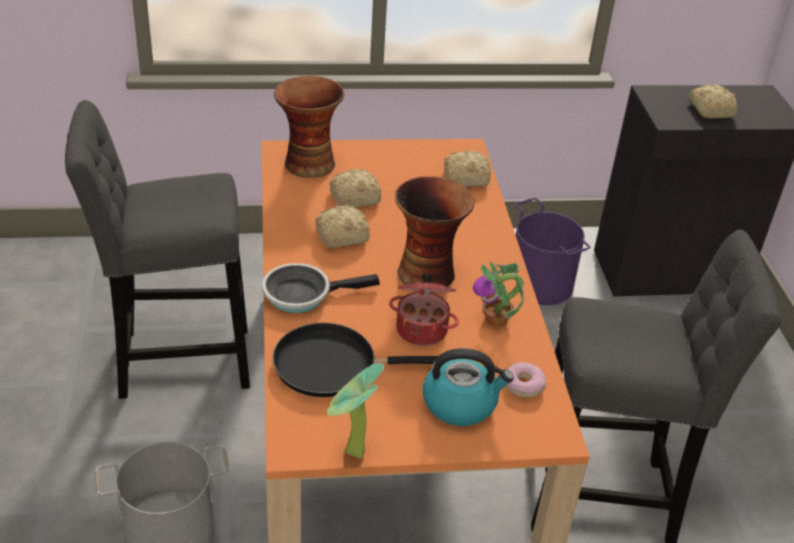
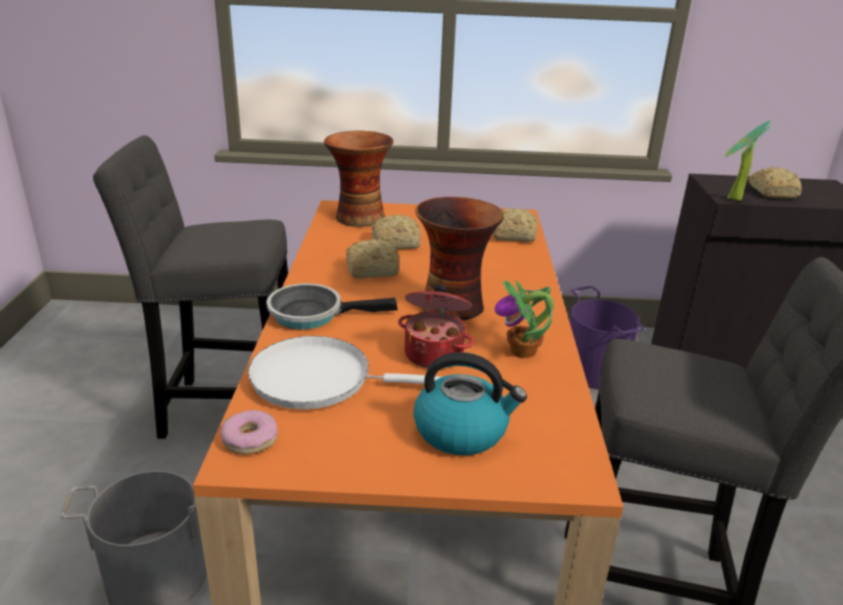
camera: 10 degrees right, 10 degrees down
black frying pan [273,323,438,397] -> white frying pan [248,336,441,409]
potted plant [327,363,384,458] -> potted plant moved to [725,121,772,201]
donut [506,362,546,398] -> donut moved to [221,410,278,454]

